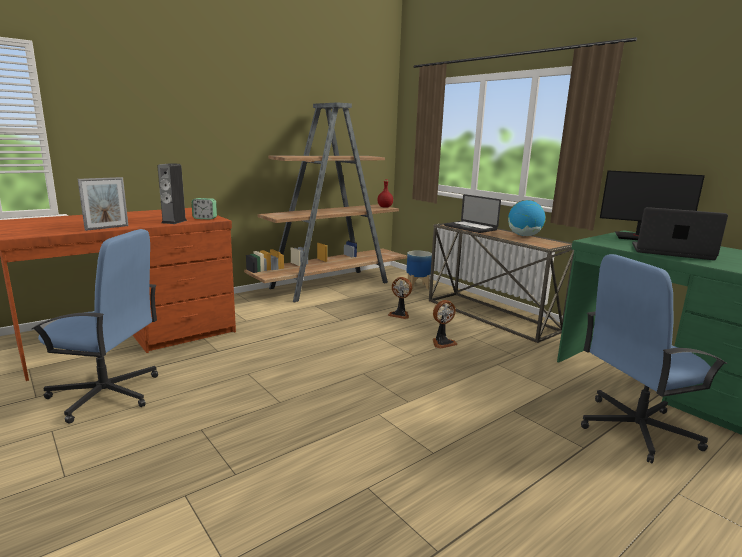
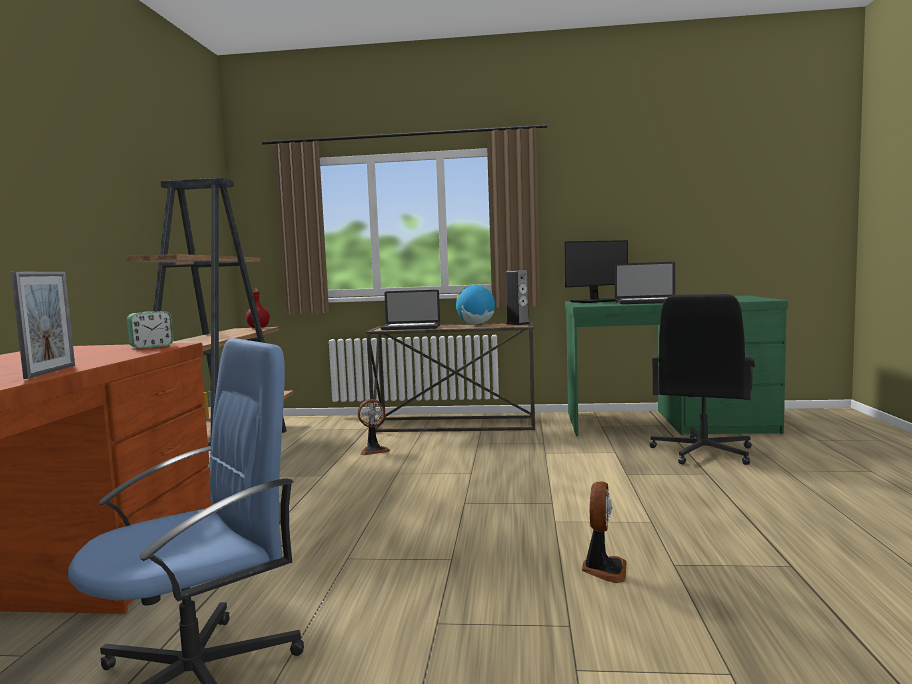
camera: 45 degrees left, 10 degrees down
speaker [158,163,187,224] -> speaker moved to [506,270,530,325]
planter [406,251,432,290] -> none
fan [432,300,458,349] -> fan moved to [582,481,627,583]
blue office chair [581,254,727,463] -> black office chair [649,294,755,465]
laptop [632,207,728,260] -> laptop turned 150 degrees counterclockwise [614,262,675,304]

